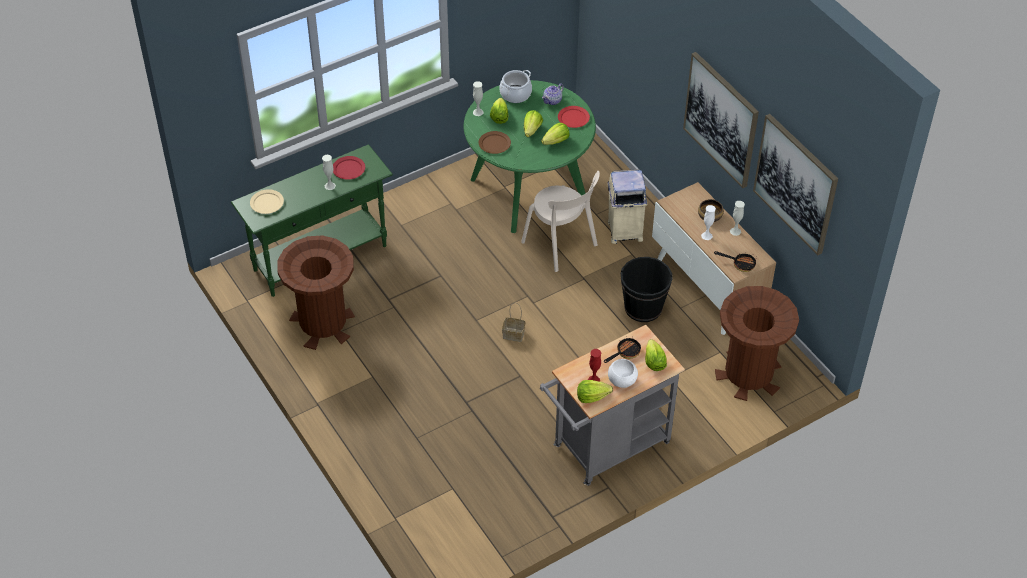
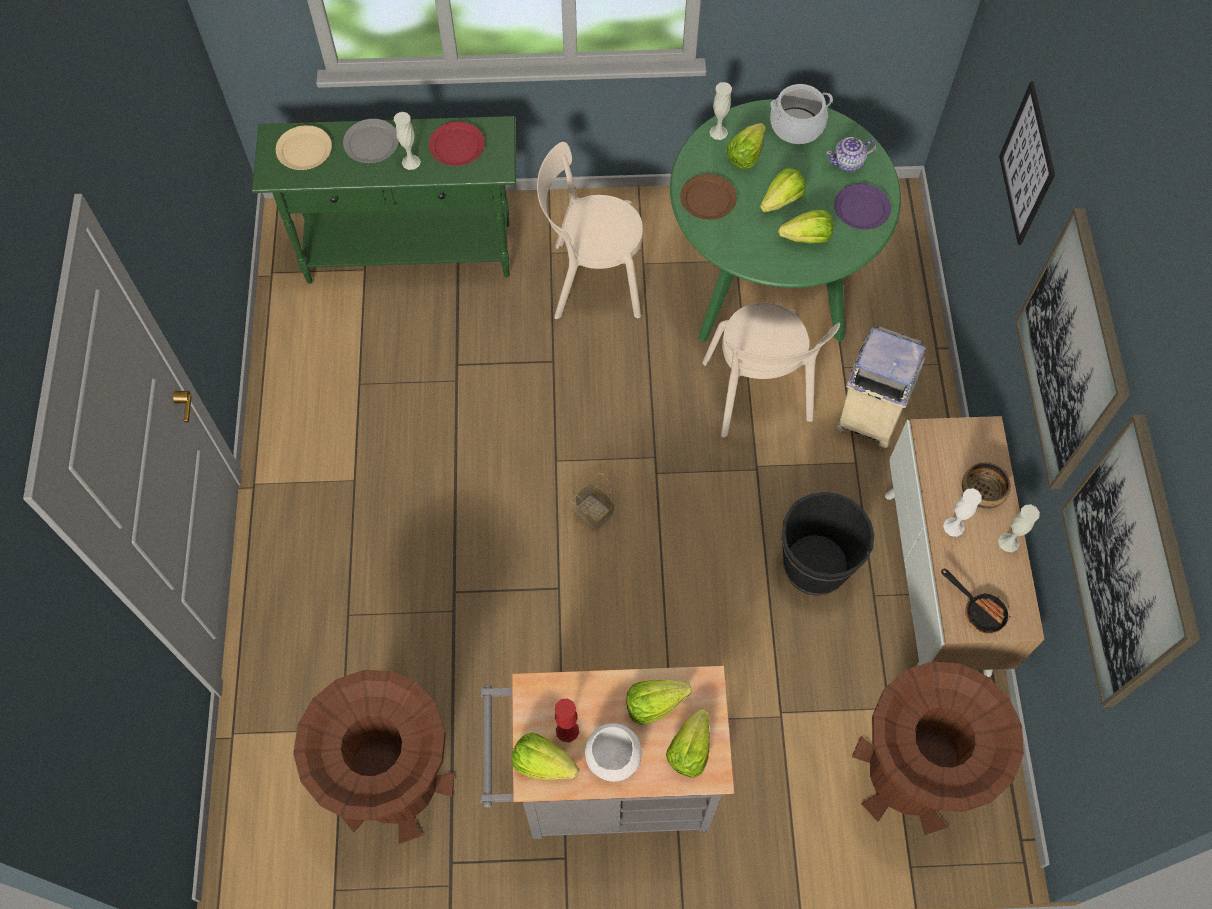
camera: 30 degrees right, 15 degrees up
brown trash can [277,235,355,350] -> brown trash can moved to [293,670,455,844]
red plate [558,106,590,128] -> purple plate [834,183,891,230]
frying pan [604,336,641,363] -> lettuce [626,679,692,725]
none -> grey plate [343,119,399,163]
none -> beige chair [537,142,643,319]
none -> picture [999,82,1055,245]

